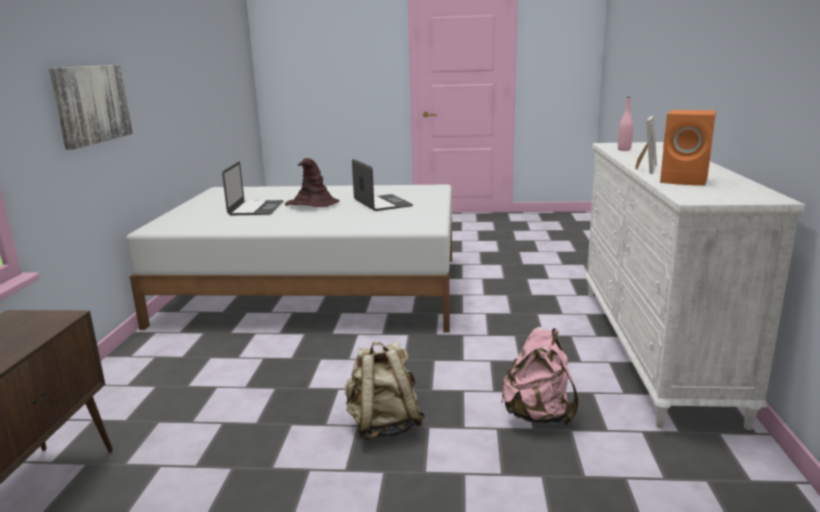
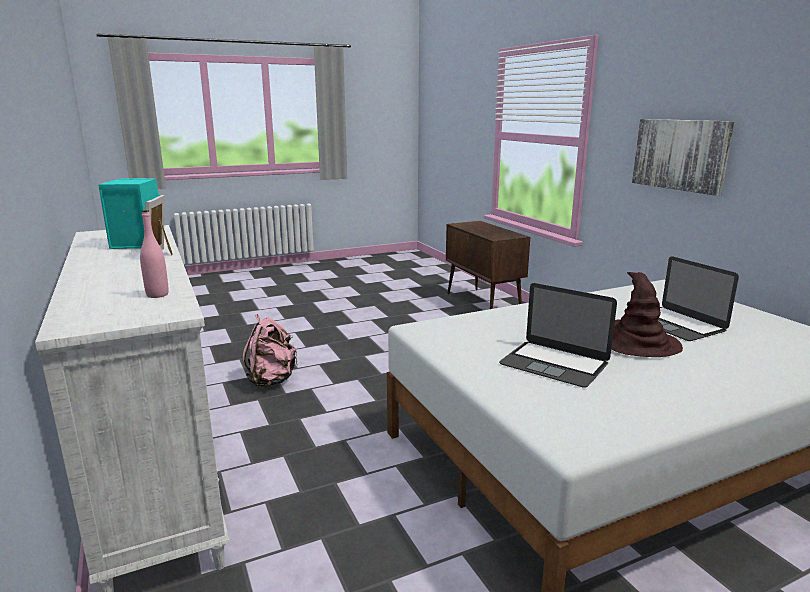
camera: 150 degrees right, 0 degrees up
beige backpack [345,342,426,440] -> none
orange speaker [660,110,716,186] -> turquoise speaker [98,178,160,249]

